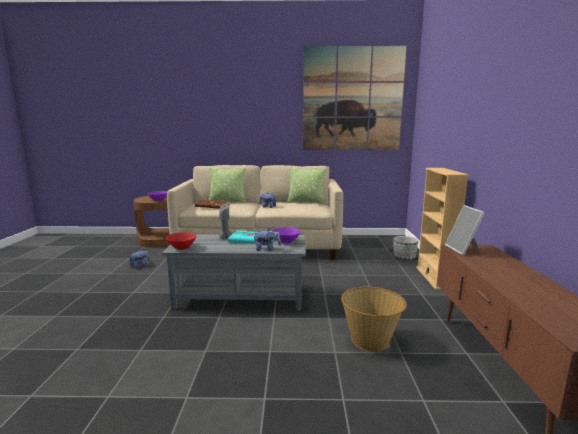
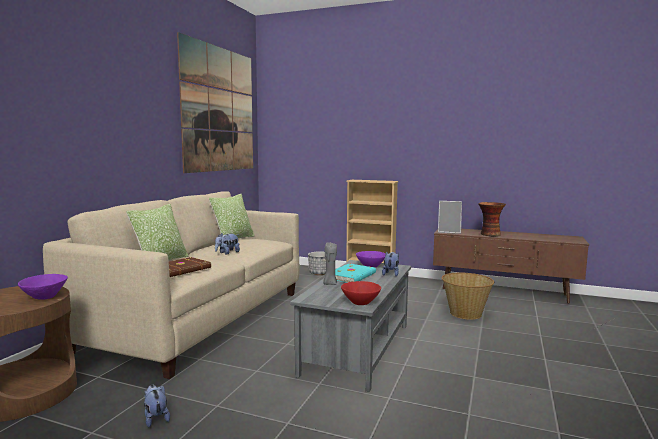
camera: 70 degrees left, 5 degrees down
none -> vase [478,202,506,236]

